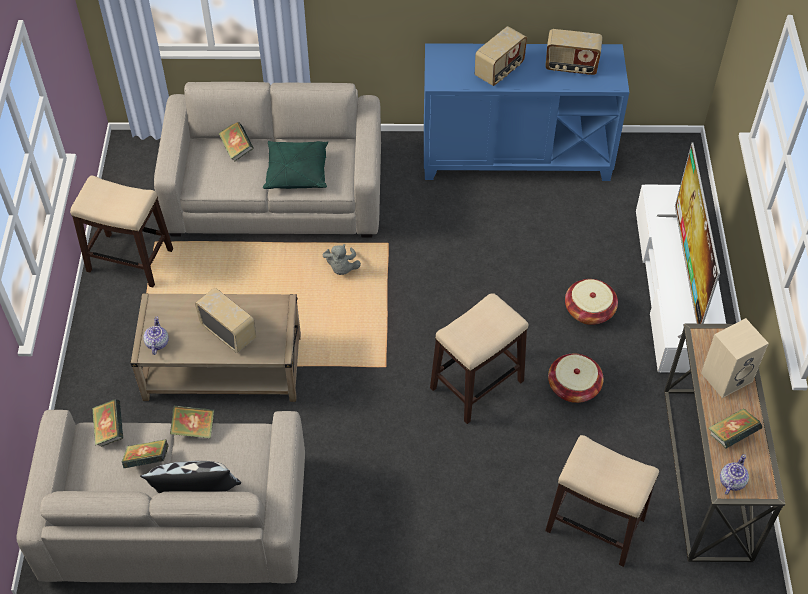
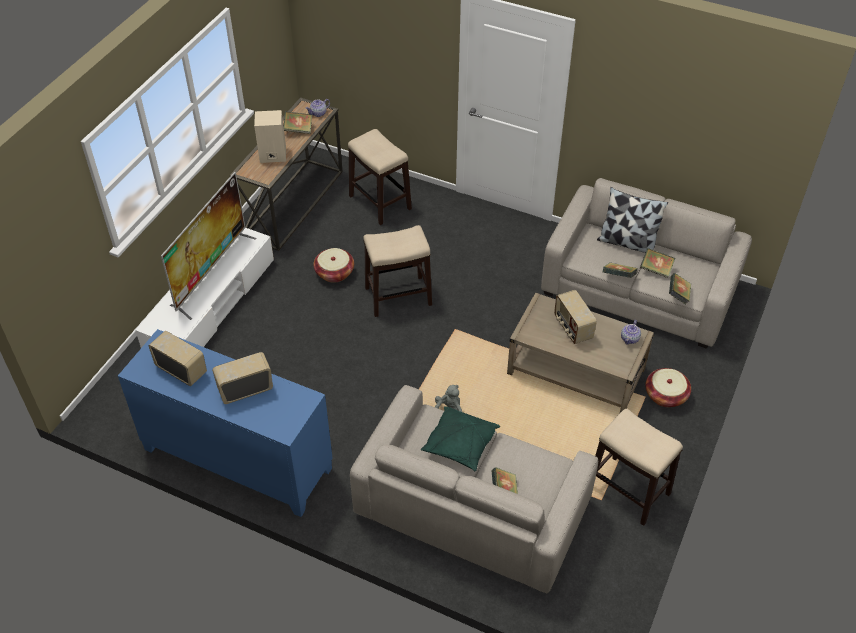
camera: 155 degrees left, 5 degrees down
basket [565,279,618,325] -> basket moved to [645,368,691,407]

